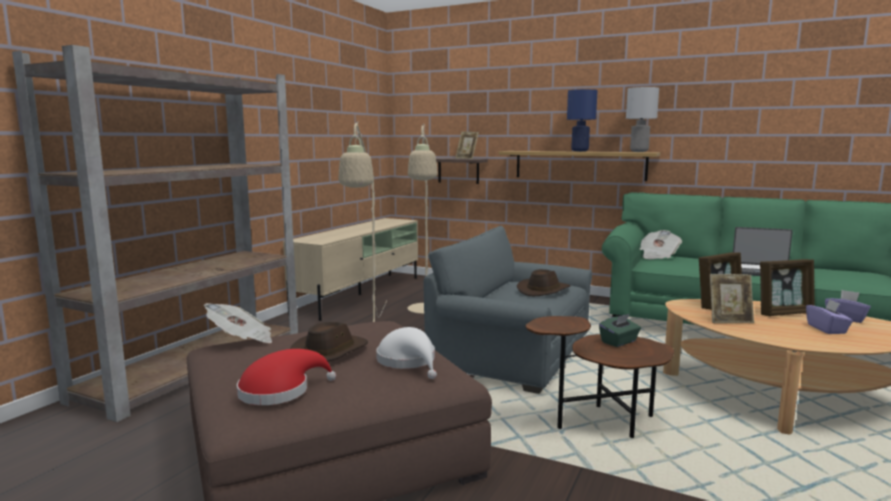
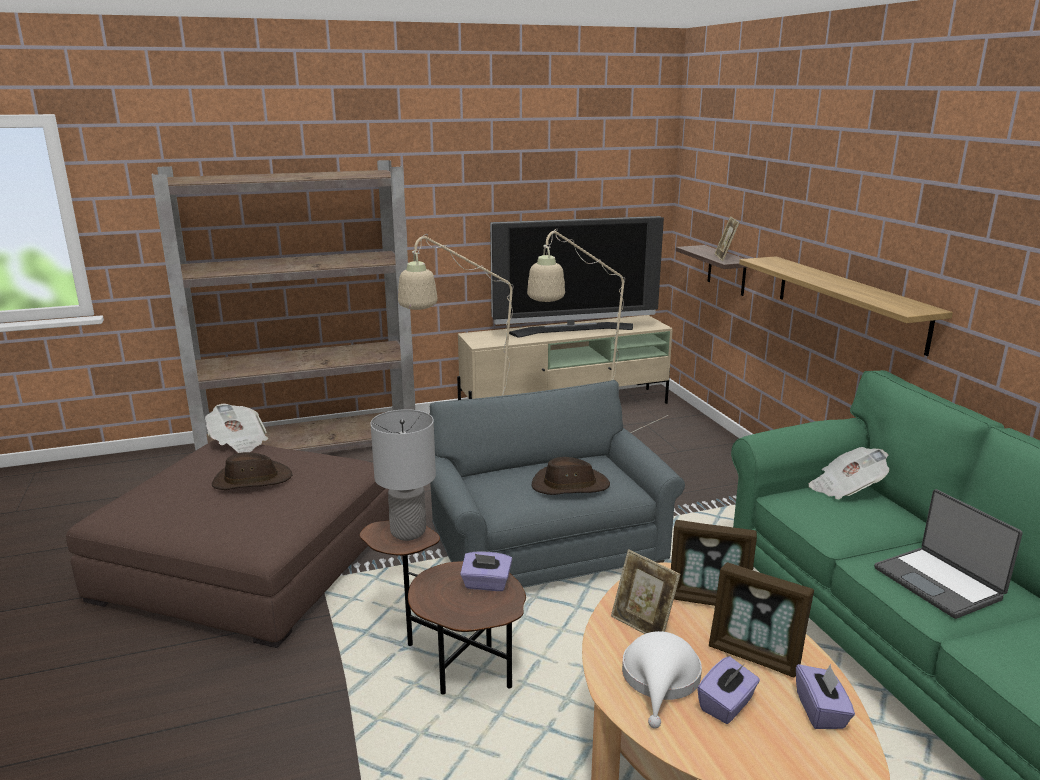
camera: 45 degrees right, 10 degrees up
red hat [237,349,336,405] -> none
white hat [376,327,437,379] -> white hat moved to [622,631,702,728]
blue table lamp [567,89,598,152] -> none
green tissue box [599,314,641,347] -> purple tissue box [460,551,512,591]
grey table lamp [626,87,659,152] -> grey table lamp moved to [370,409,436,541]
none -> television [490,216,664,338]

